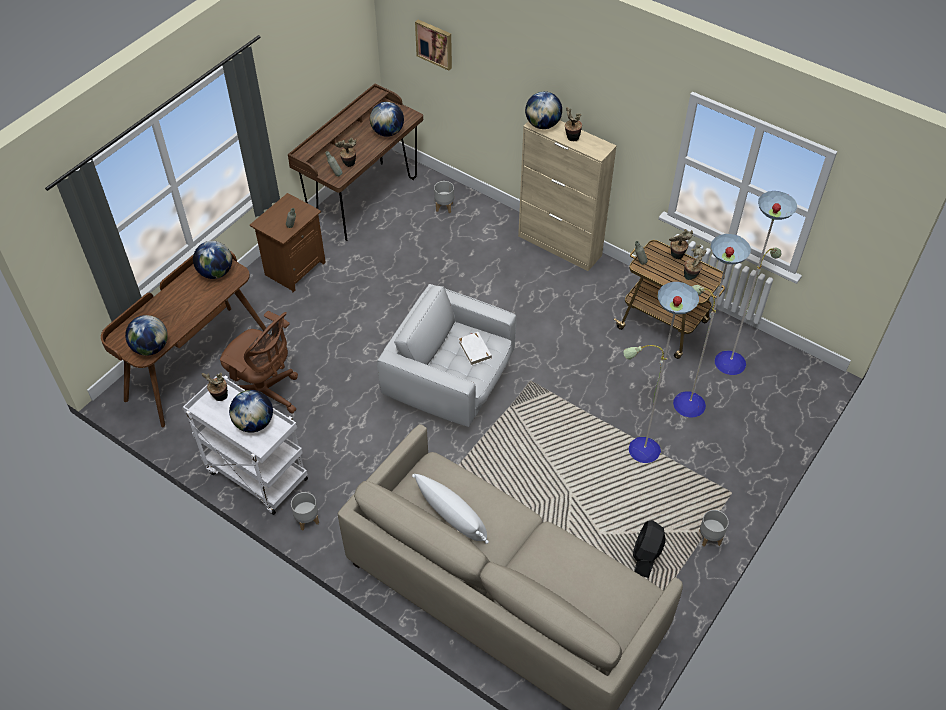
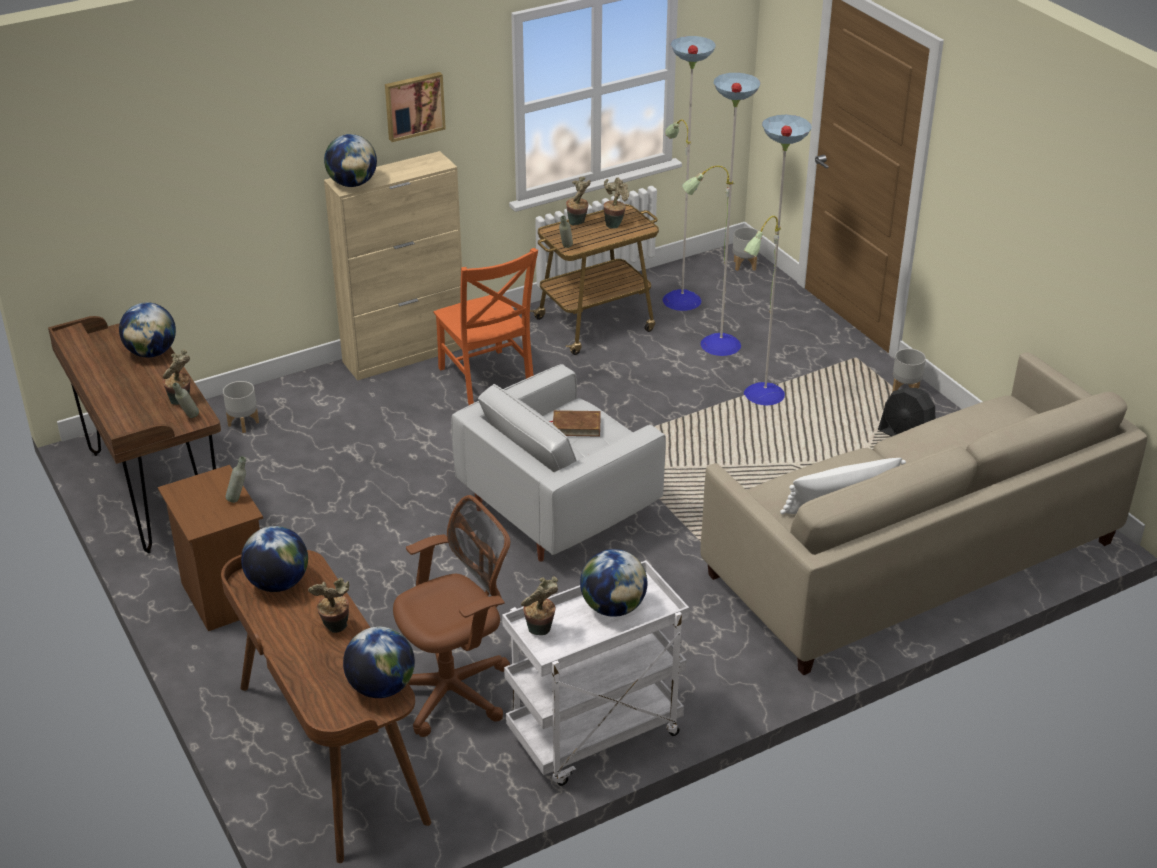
camera: 65 degrees left, 15 degrees down
grey planter [291,492,319,531] -> grey planter moved to [733,227,759,271]
picture [415,20,452,71] -> picture moved to [385,72,446,142]
white book [458,332,492,366] -> brown book [550,410,601,437]
potted plant [565,107,582,141] -> potted plant moved to [308,578,349,633]
none -> orange chair [433,248,538,405]

